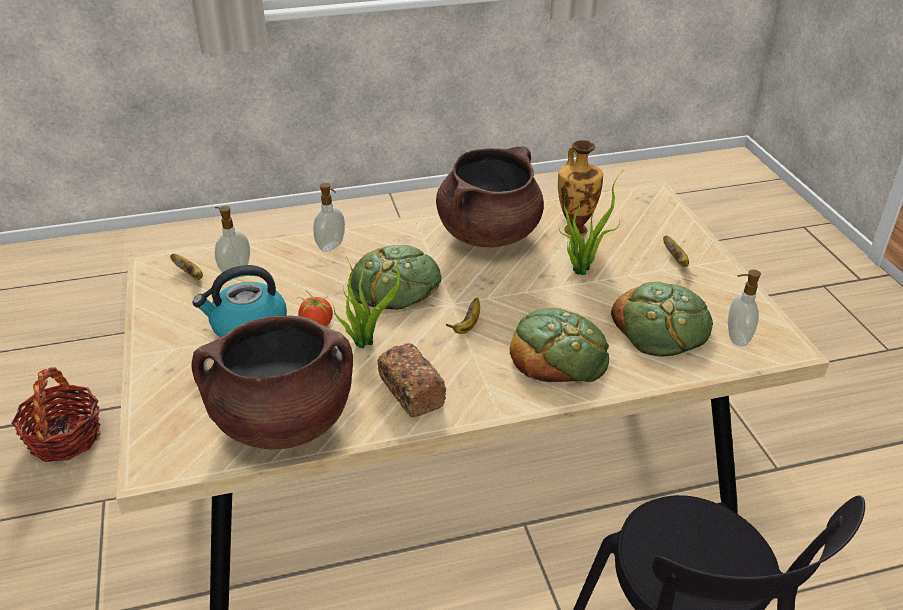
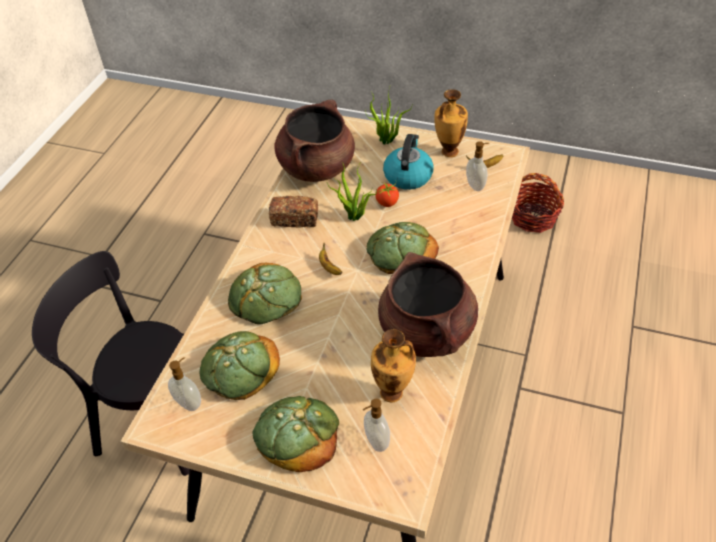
camera: 125 degrees right, 10 degrees up
soap dispenser [313,183,345,252] -> soap dispenser moved to [363,399,390,452]
potted plant [559,172,622,275] -> potted plant moved to [365,87,412,144]
banana [663,236,689,267] -> bread [253,396,339,472]
none -> vase [434,89,468,157]

